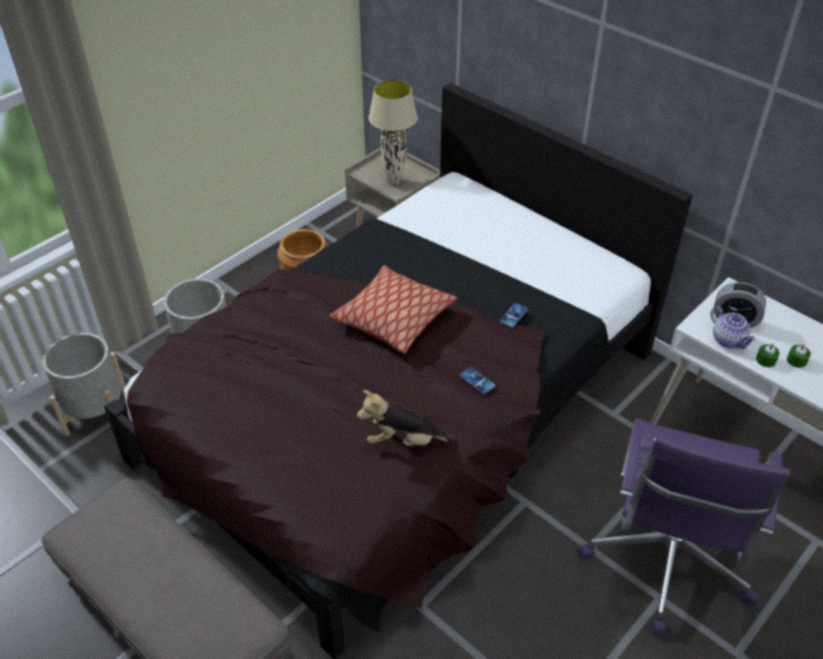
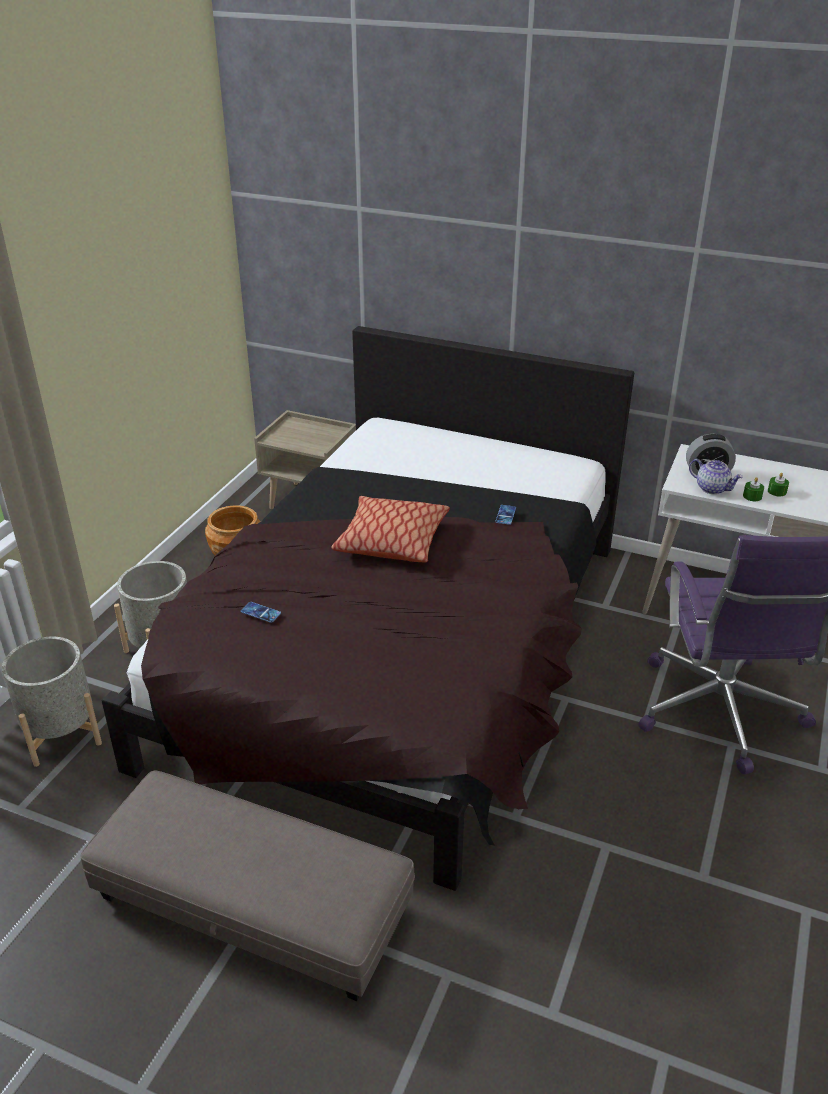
camera: 20 degrees left, 10 degrees down
plush toy [357,390,455,446] -> none
beige table lamp [369,80,418,185] -> none
phone [460,367,495,394] -> phone moved to [241,602,281,623]

